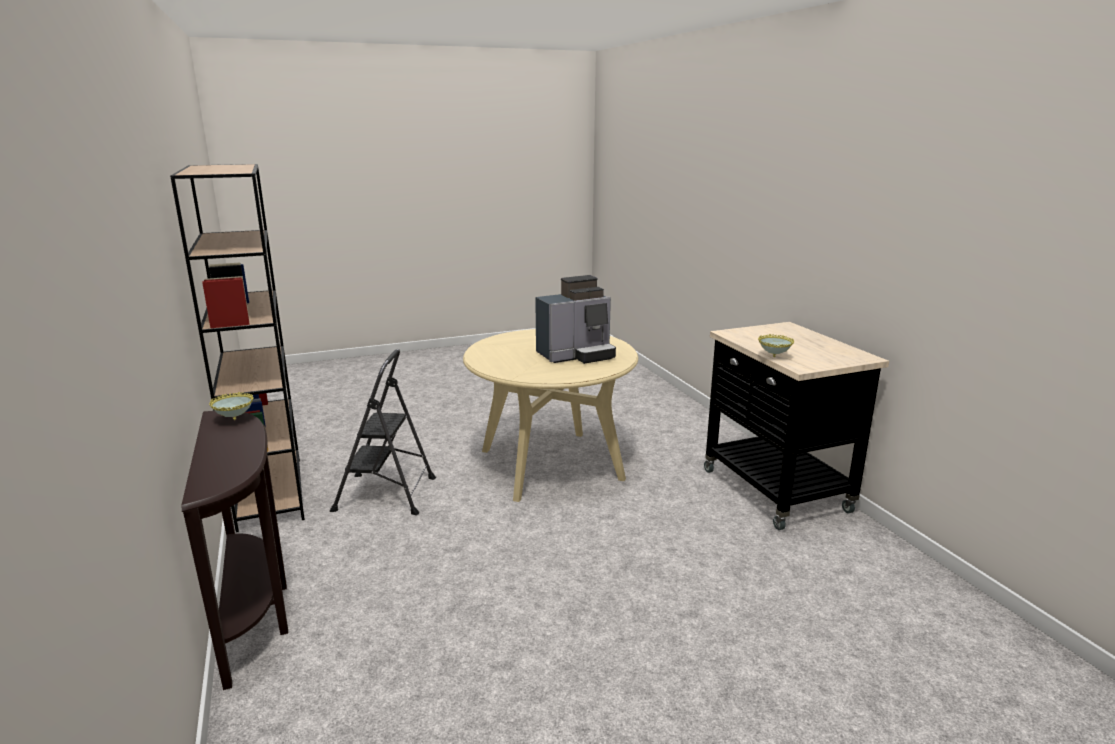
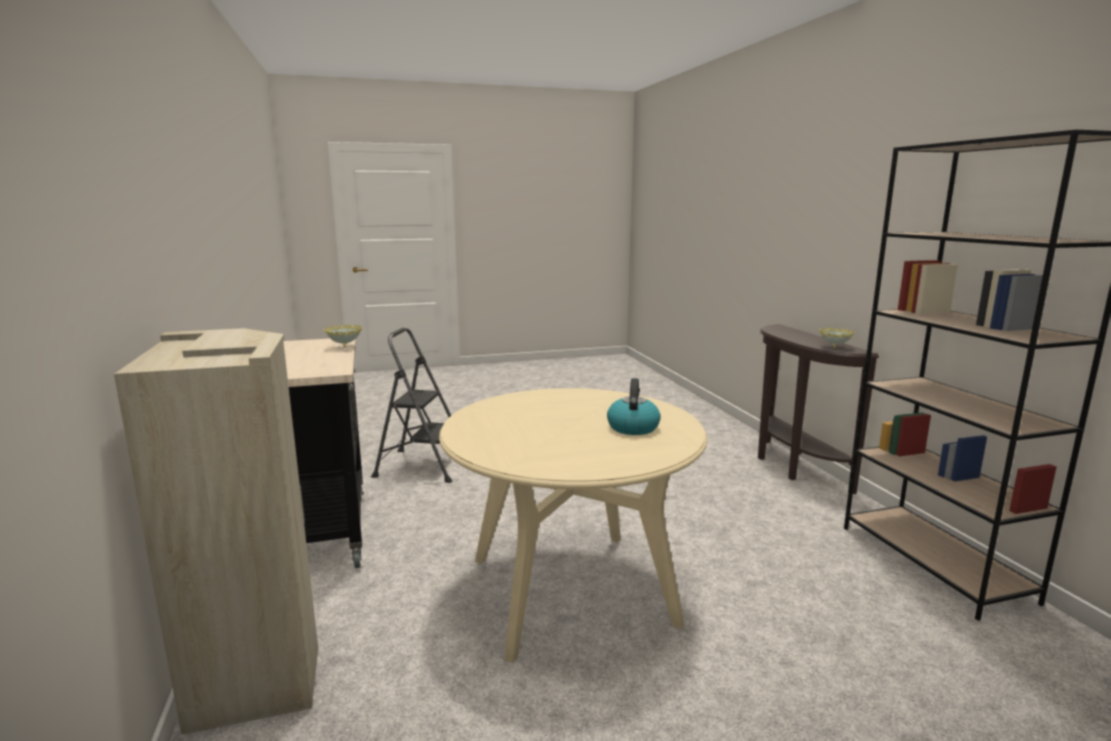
camera: 175 degrees left, 5 degrees down
black step ladder [330,349,436,515] -> black step ladder moved to [371,327,452,483]
coffee machine [535,275,616,364] -> none
none -> beige cabinet [114,328,318,735]
none -> kettle [607,378,661,435]

